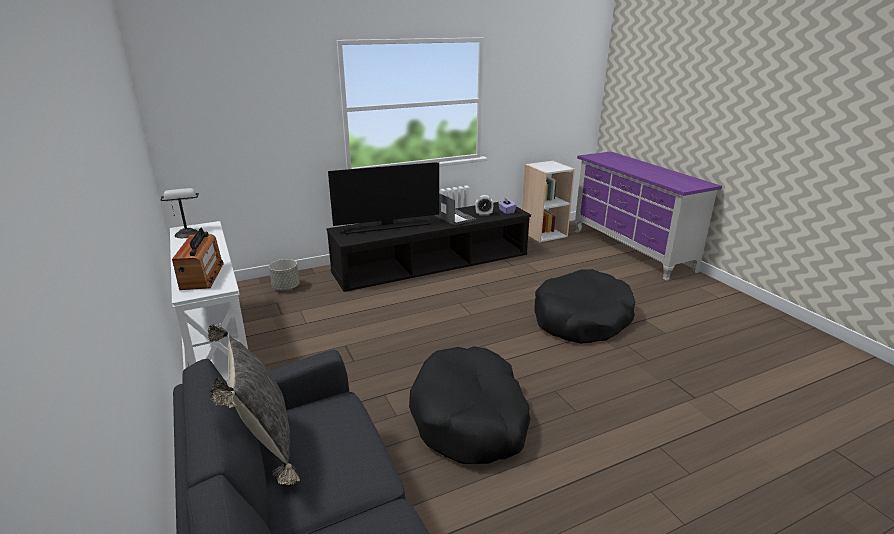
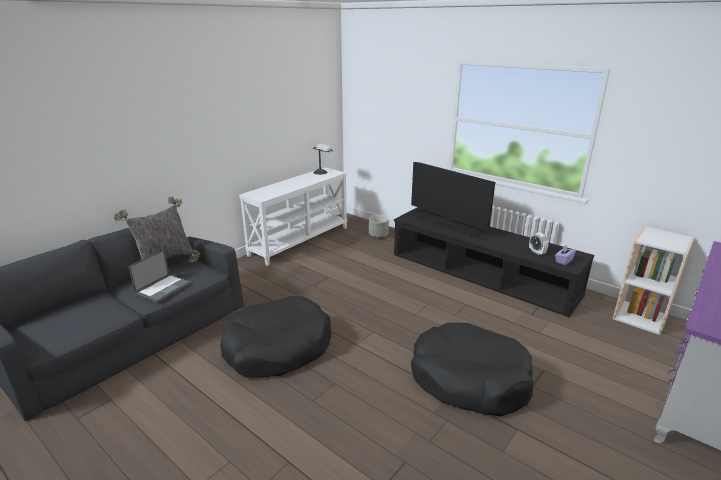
camera: 65 degrees right, 0 degrees up
radio [172,227,224,290] -> none
laptop [434,193,476,226] -> laptop moved to [128,250,191,302]

